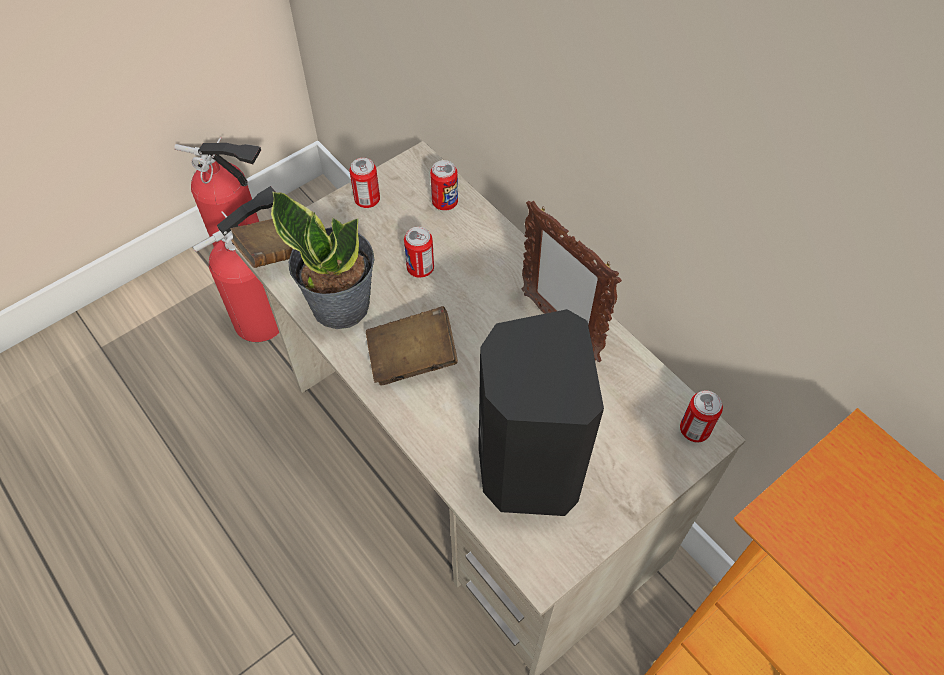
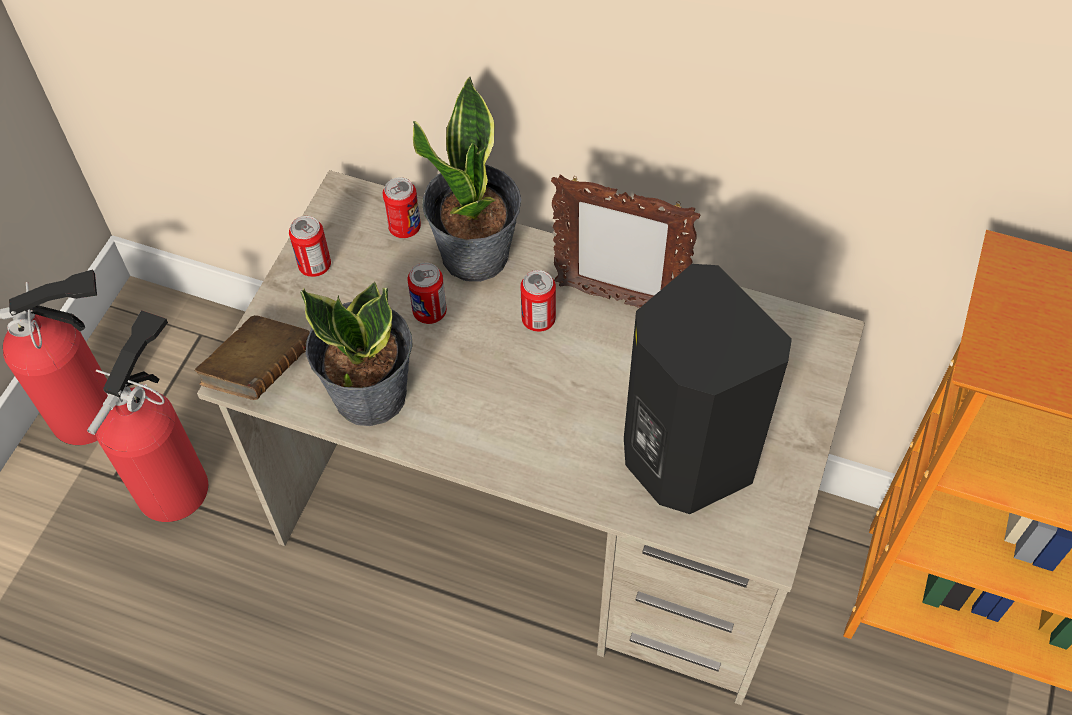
camera: 30 degrees left, 0 degrees up
brown book [366,306,458,385] -> none
can [680,390,723,442] -> can moved to [520,270,556,332]
none -> potted plant [413,76,521,282]

